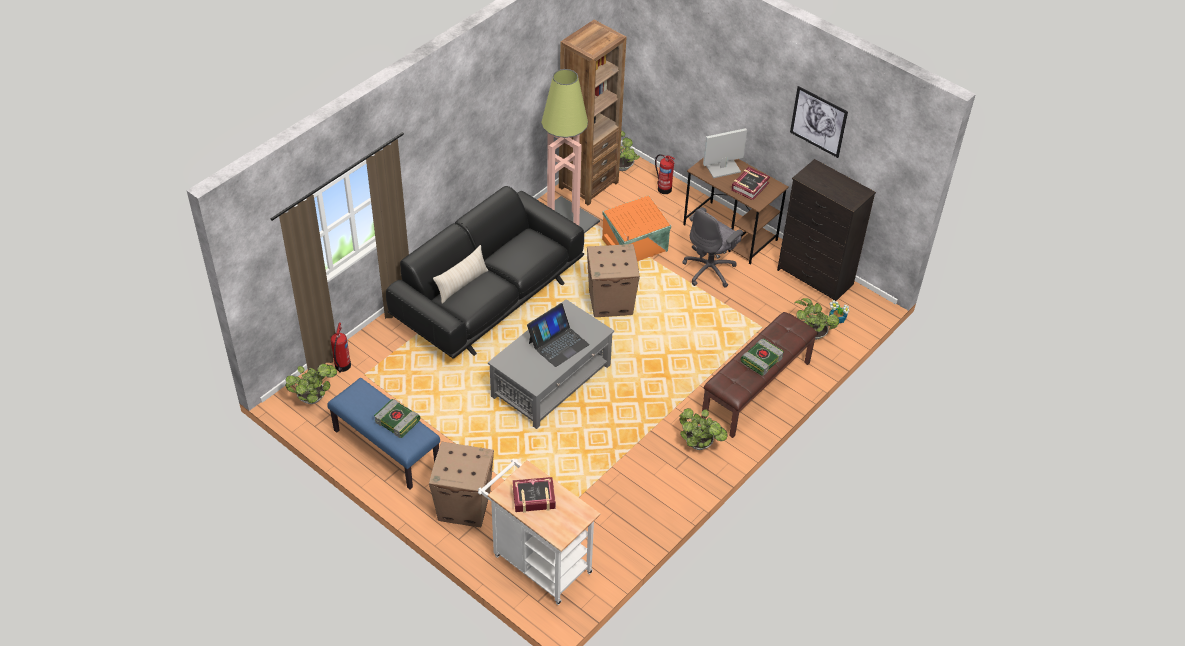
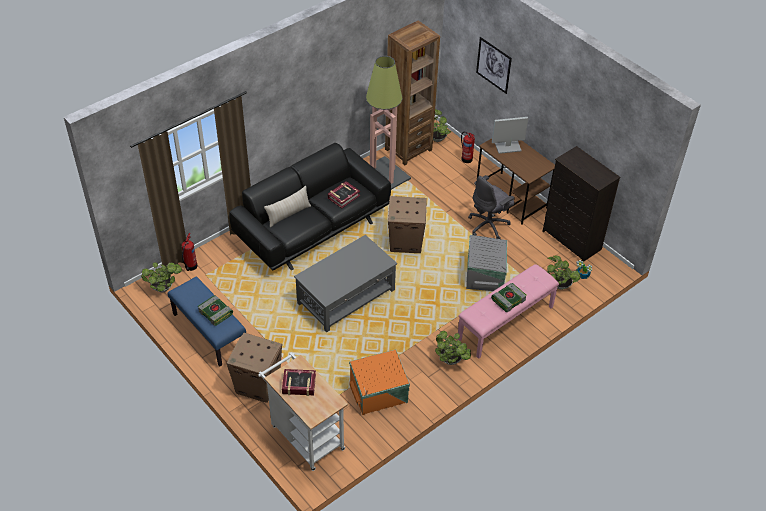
camera: 10 degrees right, 0 degrees up
laptop [527,303,590,367] -> none
orange storage box [602,195,671,261] -> orange storage box moved to [349,349,410,415]
brown bench [701,312,818,438] -> pink bench [457,264,559,359]
book [731,167,770,200] -> book moved to [328,181,360,208]
picture [790,86,848,158] -> picture moved to [476,37,512,94]
none -> grey storage box [466,235,507,291]

